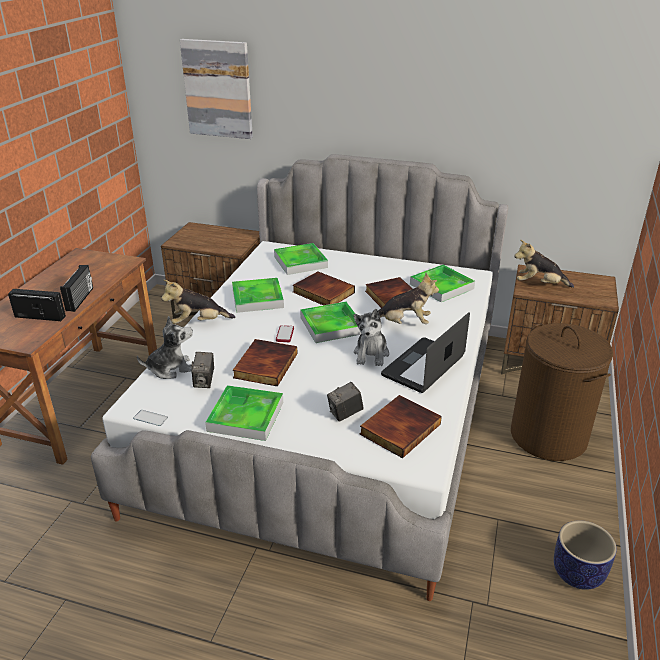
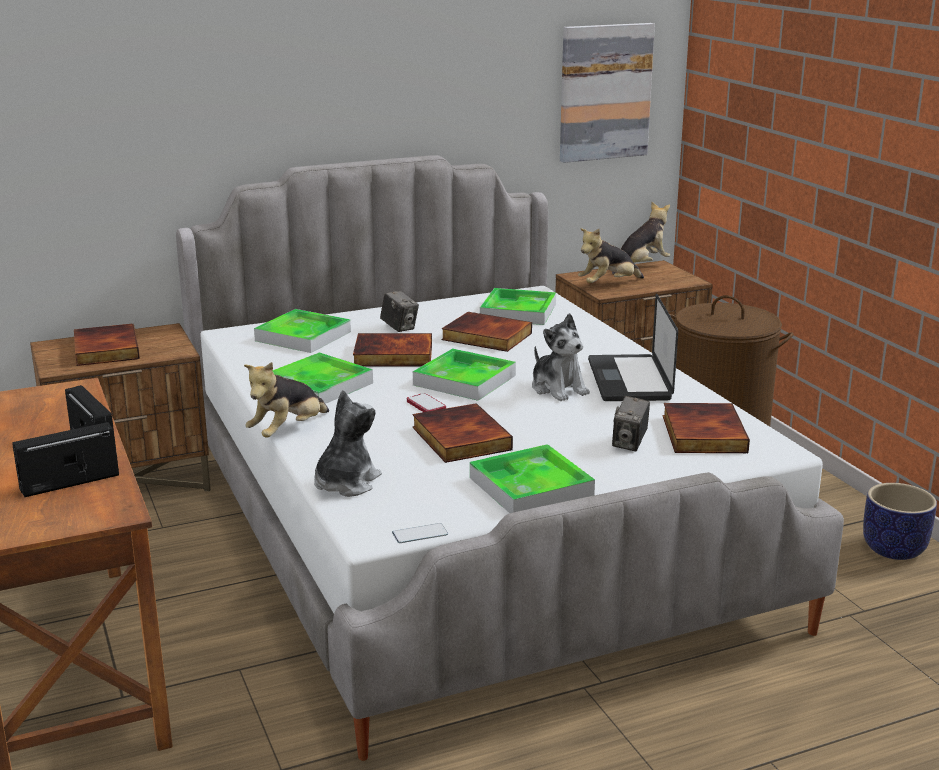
camera: 40 degrees left, 10 degrees down
picture [180,39,253,139] -> picture moved to [560,23,655,163]
camera [191,352,214,388] -> camera moved to [380,291,419,332]
plush toy [378,273,439,324] -> plush toy moved to [612,202,670,275]
none -> book [74,324,140,366]

